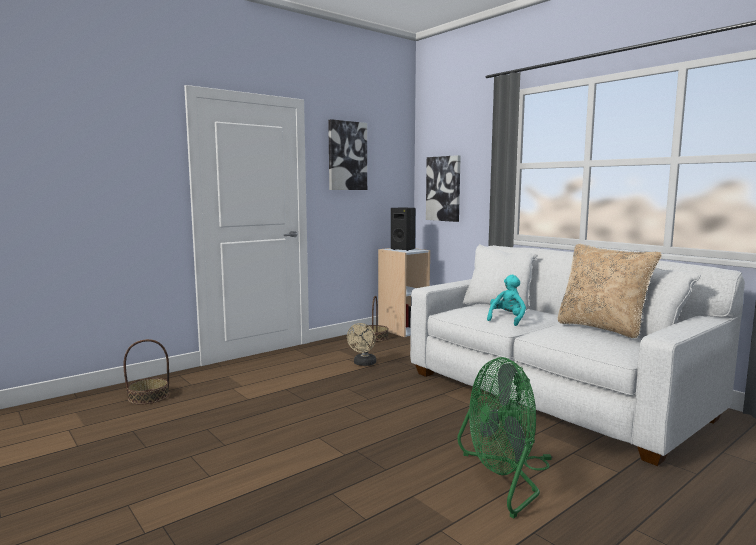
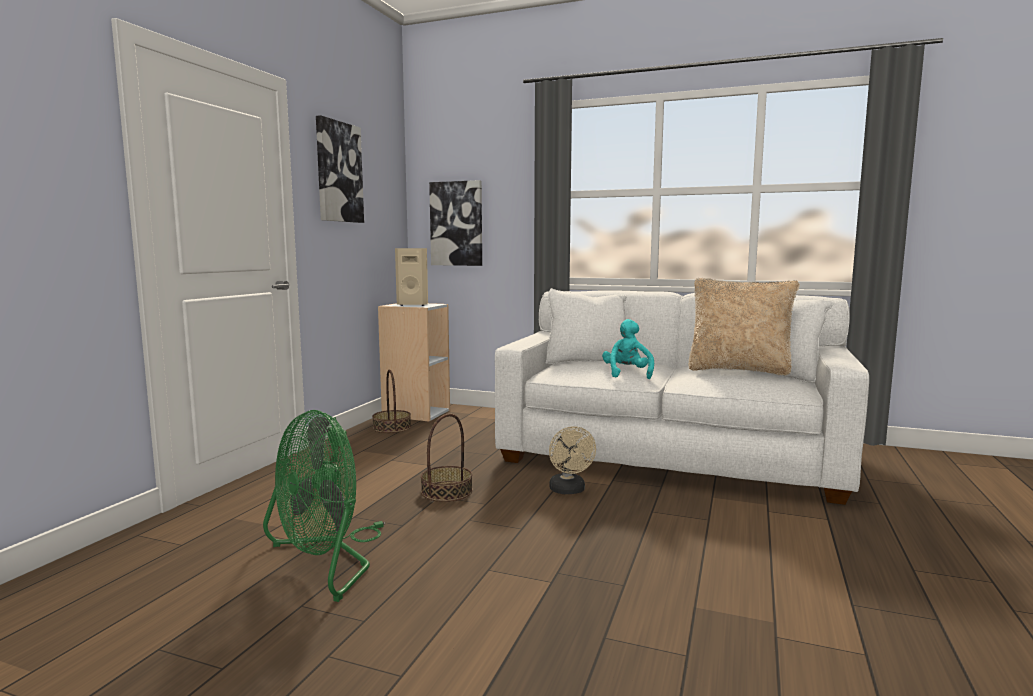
camera: 30 degrees left, 0 degrees up
basket [123,339,169,405] -> basket moved to [421,413,473,502]
beige fan [347,323,376,366] -> beige fan moved to [549,426,596,494]
black speaker [391,208,415,251] -> beige speaker [395,248,428,306]
green fan [458,357,553,519] -> green fan moved to [263,410,386,602]

